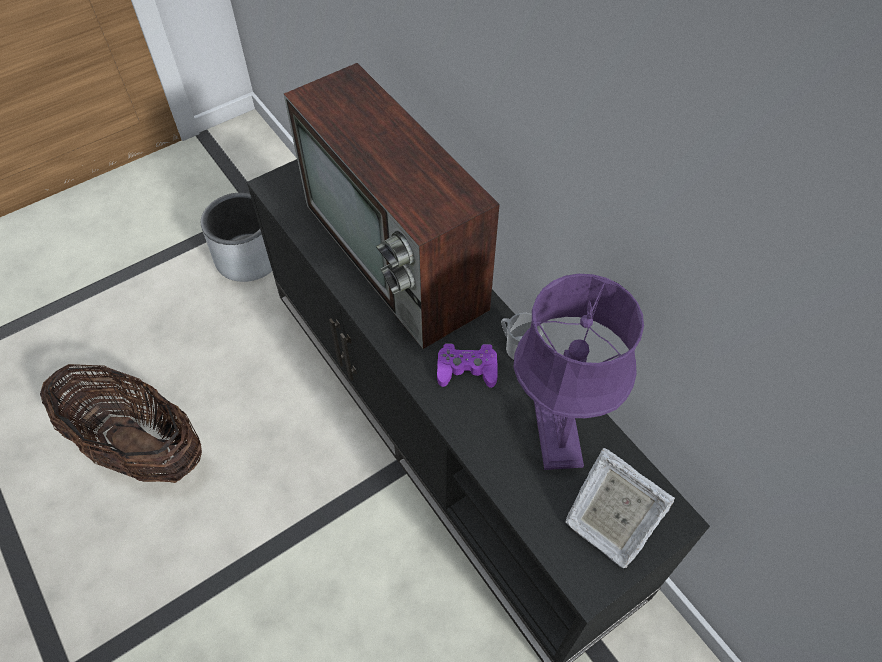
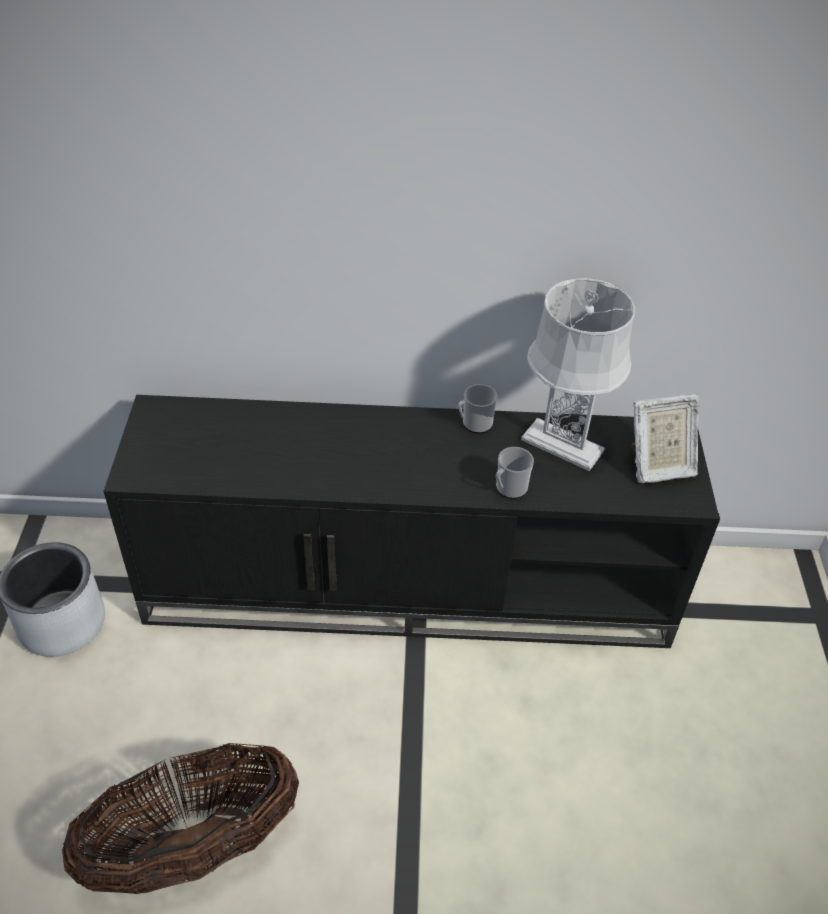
camera: 55 degrees left, 10 degrees down
television [284,63,500,349] -> none
purple game controller [437,343,498,388] -> none
purple table lamp [513,274,644,470] -> grey table lamp [521,278,635,471]
none -> mug [496,447,534,499]

